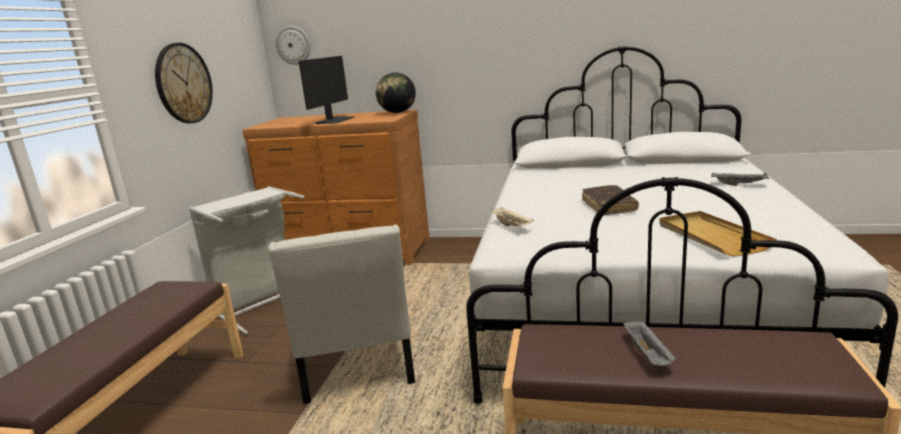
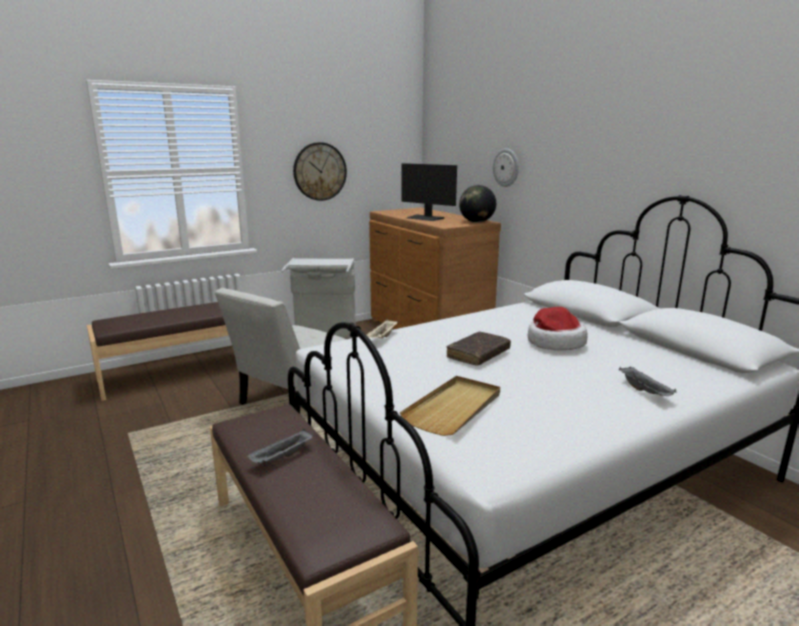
camera: 45 degrees right, 0 degrees up
wall clock [276,25,311,65] -> wall clock moved to [493,148,519,187]
monitor [299,56,355,124] -> monitor turned 60 degrees clockwise [401,163,457,221]
none -> hat [528,307,587,350]

